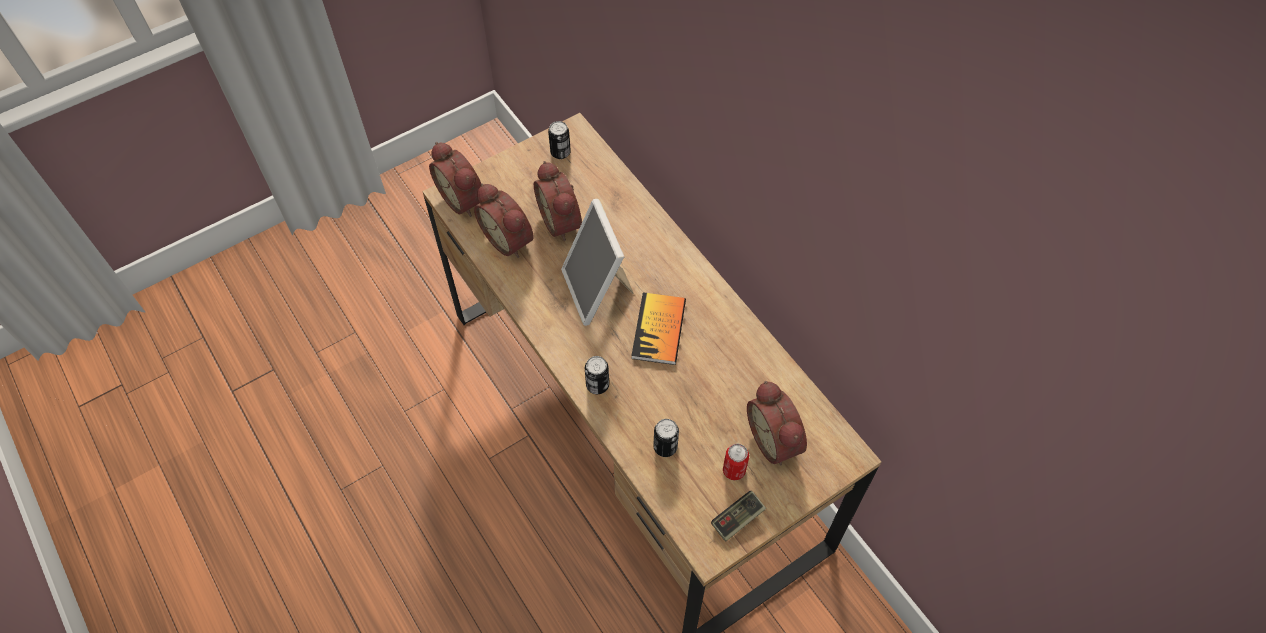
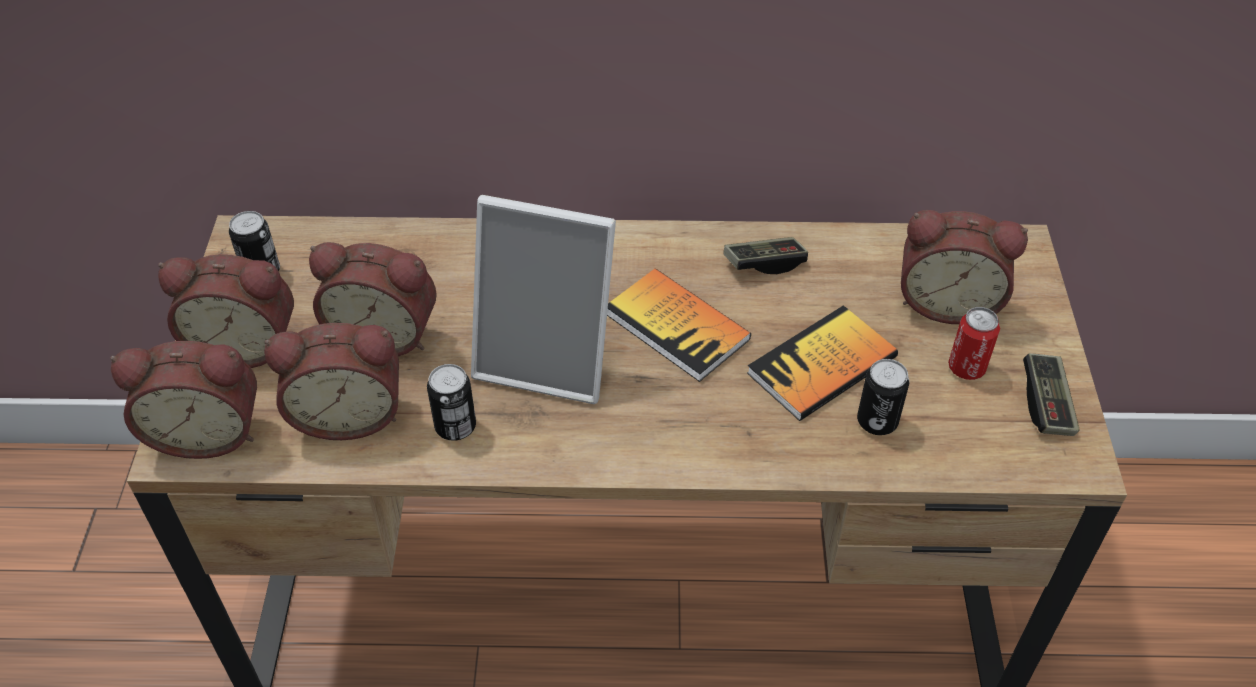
camera: 55 degrees left, 10 degrees down
can [585,356,609,394] -> can moved to [427,364,476,441]
none -> alarm clock [158,254,294,368]
none -> game controller [723,237,808,274]
none -> book [747,305,898,421]

